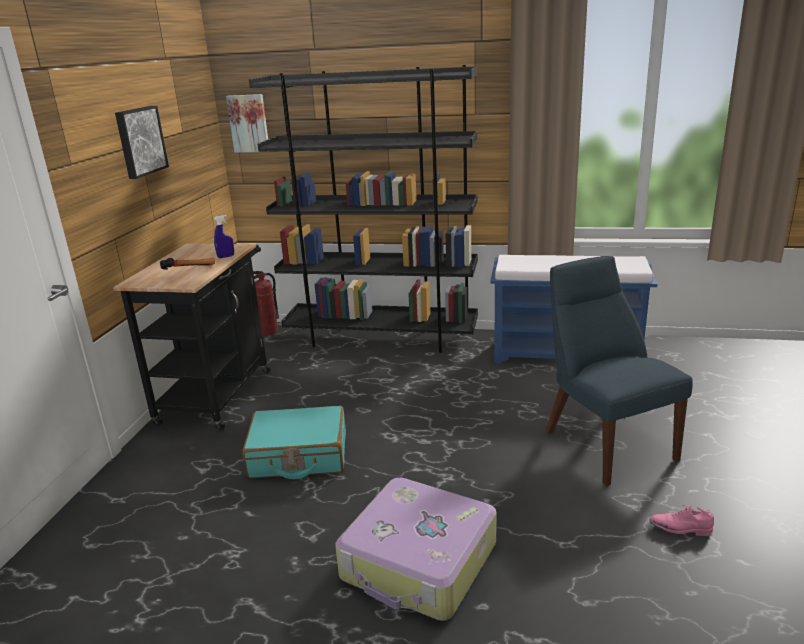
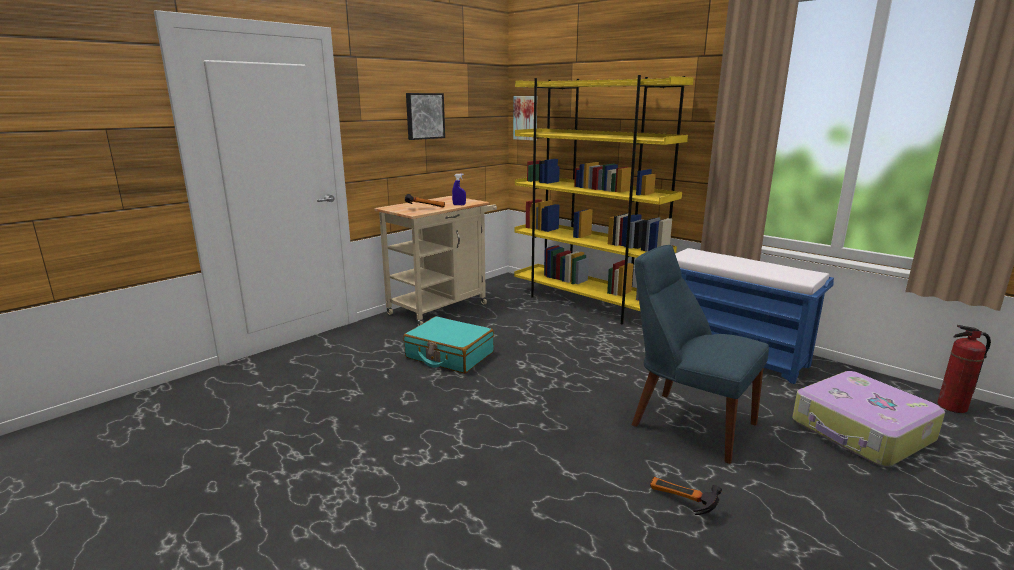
camera: 30 degrees right, 5 degrees down
black cart [113,243,270,431] -> beige cart [374,196,497,326]
black bookcase [249,65,478,353] -> yellow bookcase [514,75,694,324]
fire extinguisher [253,271,279,336] -> fire extinguisher moved to [937,325,991,413]
suitcase [335,478,497,621] -> suitcase moved to [792,371,945,467]
blue chair [545,256,693,486] -> blue chair turned 60 degrees counterclockwise [632,245,769,464]
pink shoe [649,505,714,536] -> hammer [650,477,722,515]

